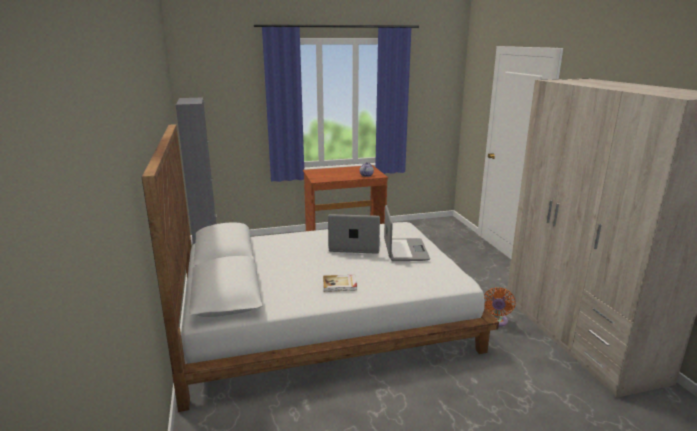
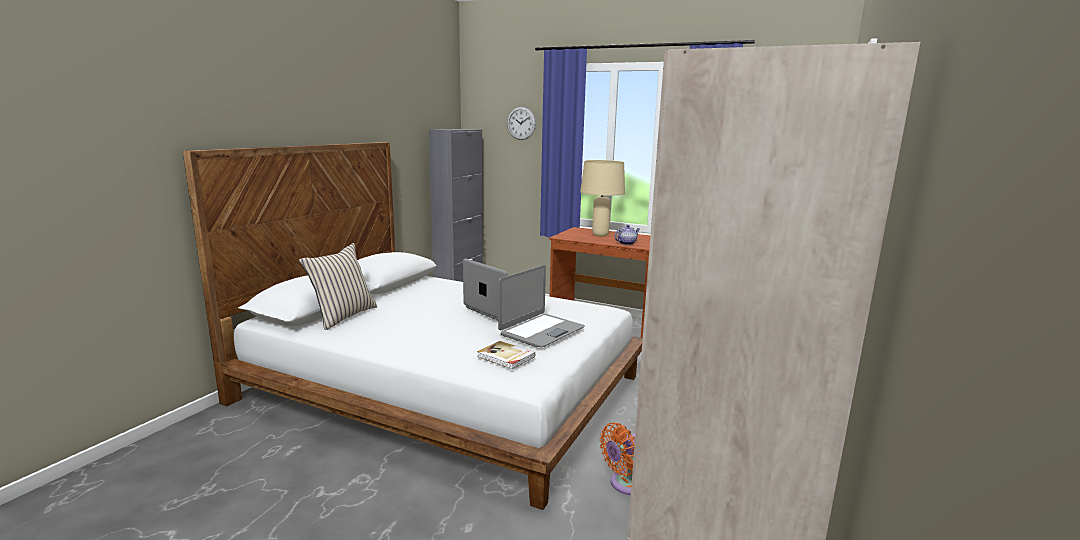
camera: 40 degrees right, 5 degrees down
book [323,275,357,292] -> book moved to [477,341,535,369]
none -> beige pillow [299,243,377,330]
none -> wall clock [507,107,536,140]
none -> beige table lamp [580,160,625,236]

